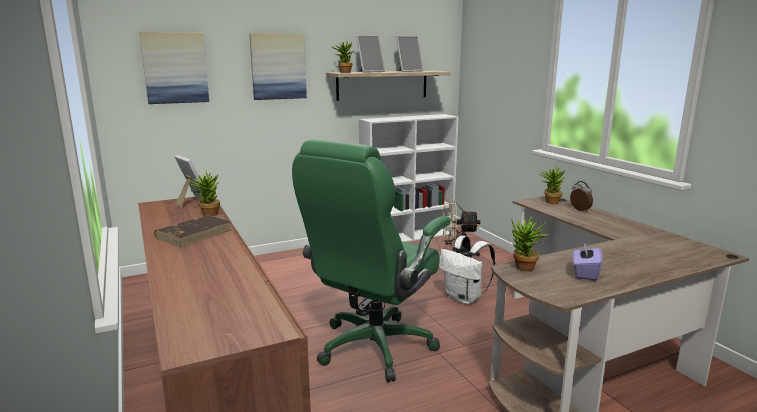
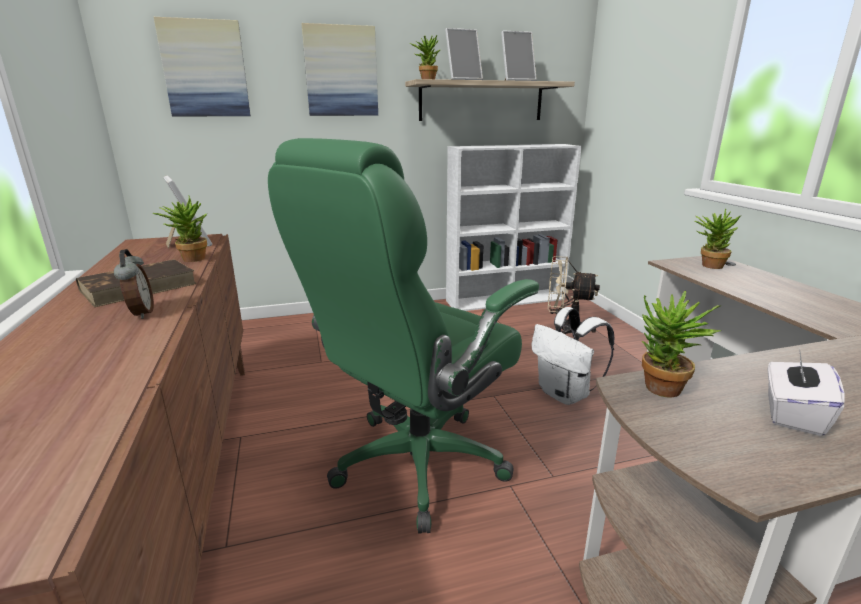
camera: 10 degrees right, 5 degrees up
alarm clock [570,181,593,212] -> alarm clock moved to [114,249,154,319]
purple tissue box [573,243,603,281] -> white tissue box [768,348,844,436]

